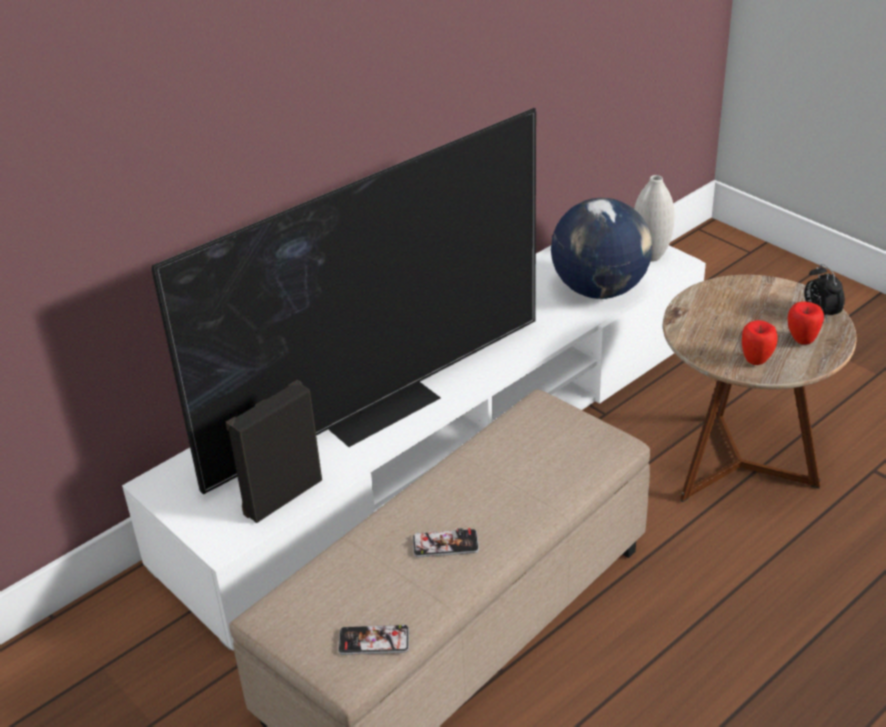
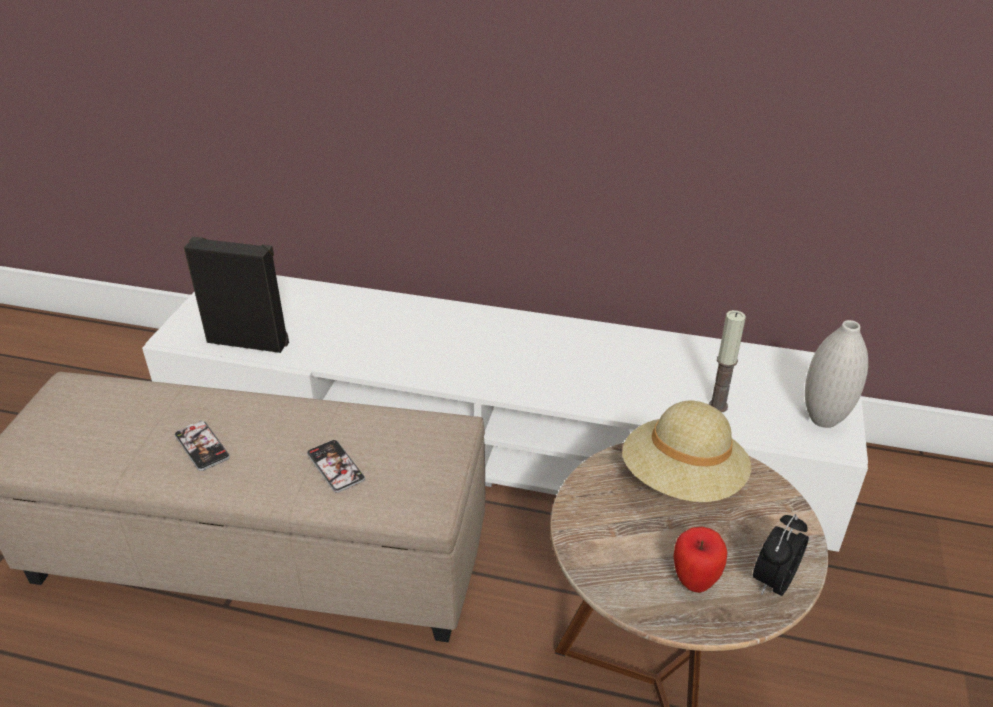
camera: 55 degrees right, 0 degrees up
television [152,108,536,494] -> none
phone [338,624,409,655] -> phone moved to [307,440,365,493]
globe [551,198,652,299] -> candle [709,310,746,412]
apple [742,320,777,365] -> none
none -> beige hat [622,400,751,502]

